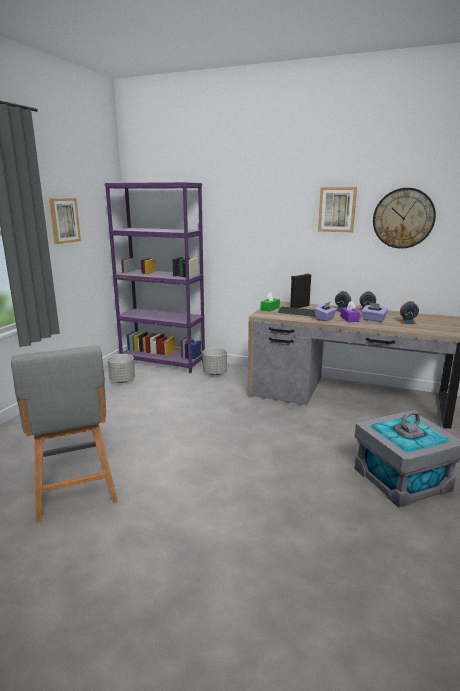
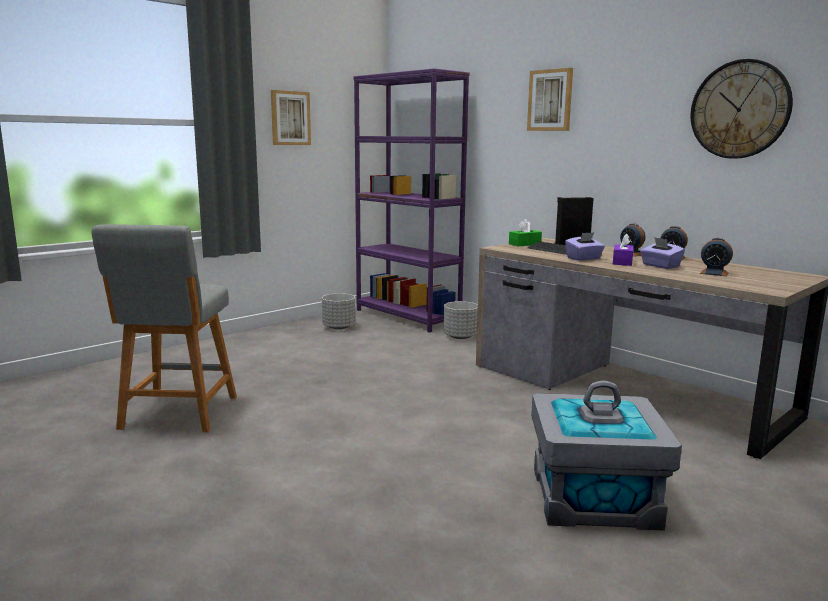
camera: 25 degrees right, 5 degrees down
picture [318,187,357,232] -> picture moved to [527,68,573,131]

